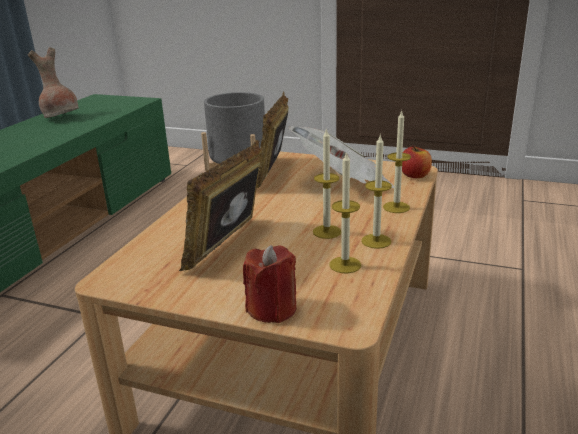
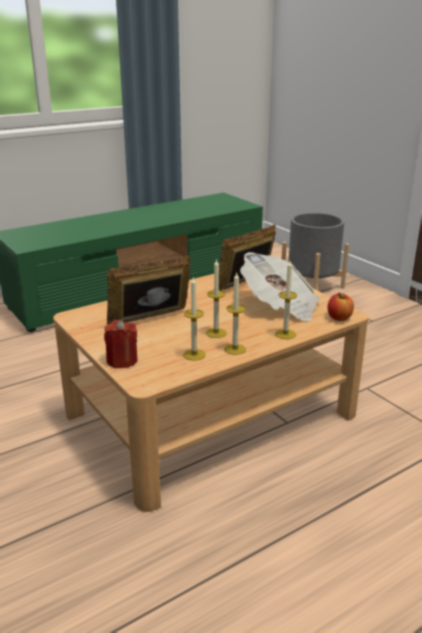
camera: 35 degrees right, 0 degrees up
brown vase [28,47,79,118] -> none

